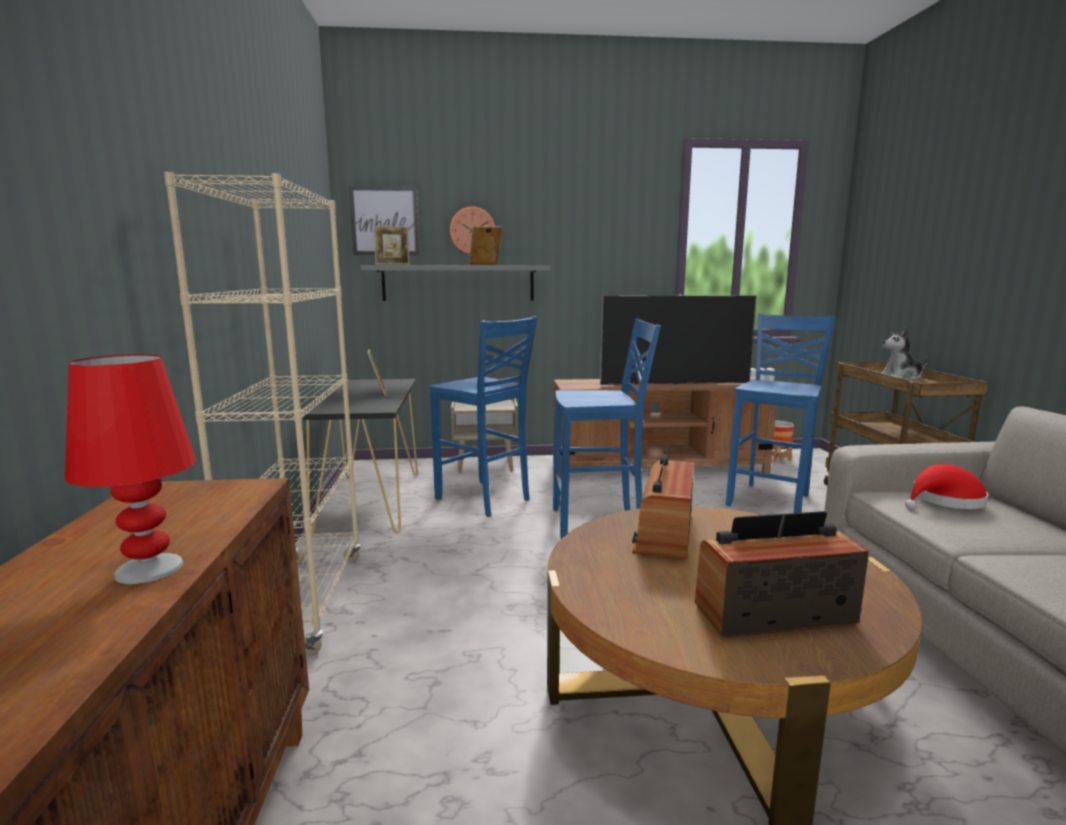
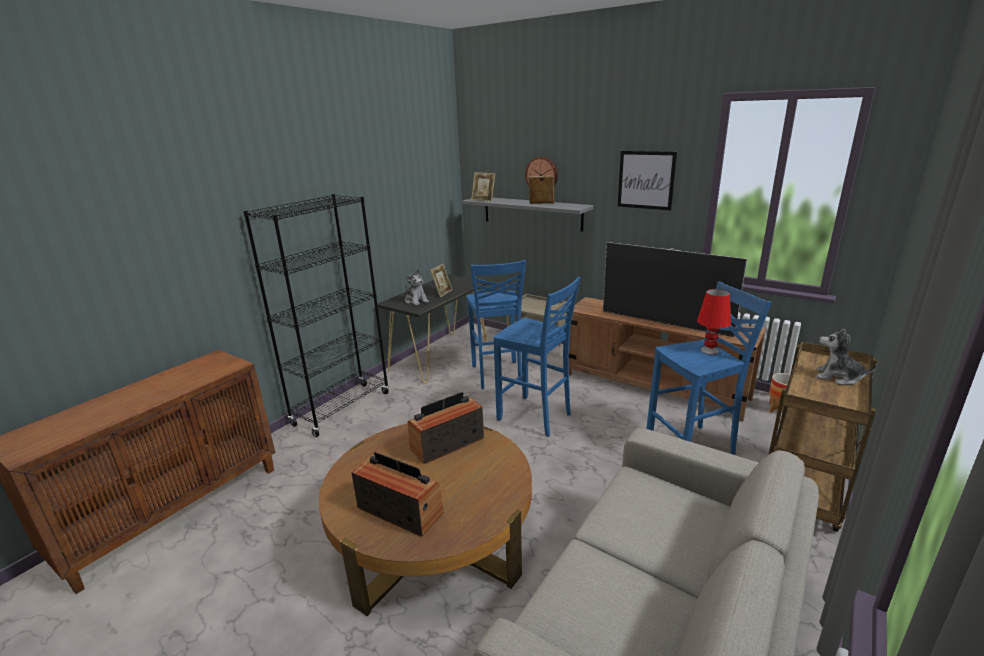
camera: 40 degrees right, 10 degrees up
red table lamp [65,355,196,584] -> red table lamp moved to [697,289,731,355]
beige bookcase [164,172,361,654] -> black bookcase [243,194,389,437]
picture [349,186,420,255] -> picture moved to [618,151,677,211]
red hat [905,464,988,509] -> none
none -> plush toy [405,269,429,306]

